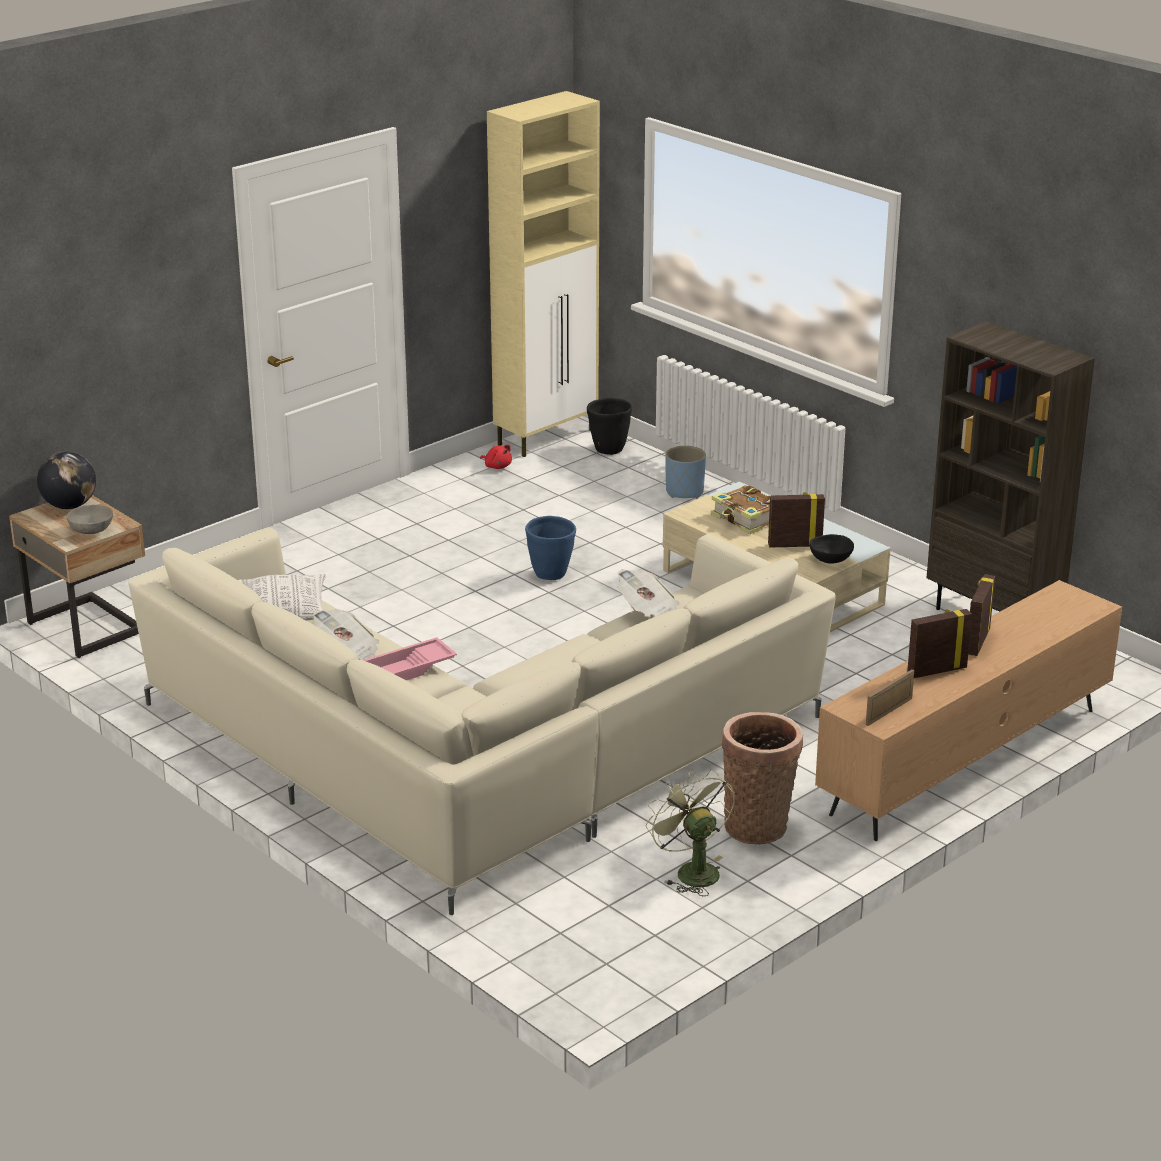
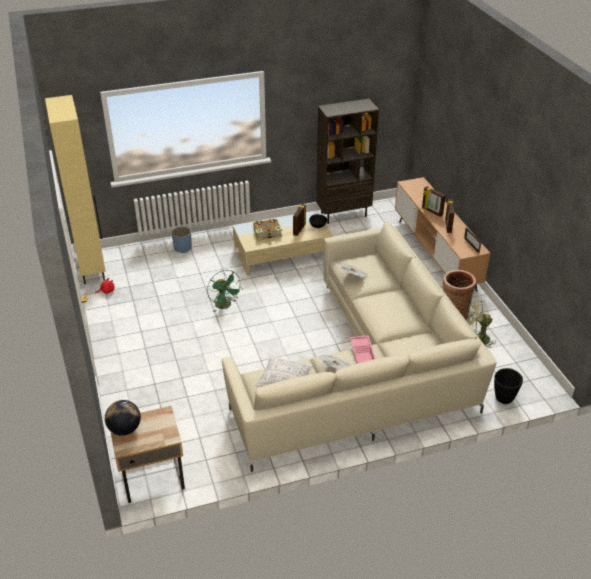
camera: 65 degrees left, 10 degrees up
grey bowl [66,505,113,534] -> none
blue planter [525,516,576,580] -> green fan [207,270,242,312]
black planter [587,398,632,455] -> black planter moved to [494,368,523,404]

